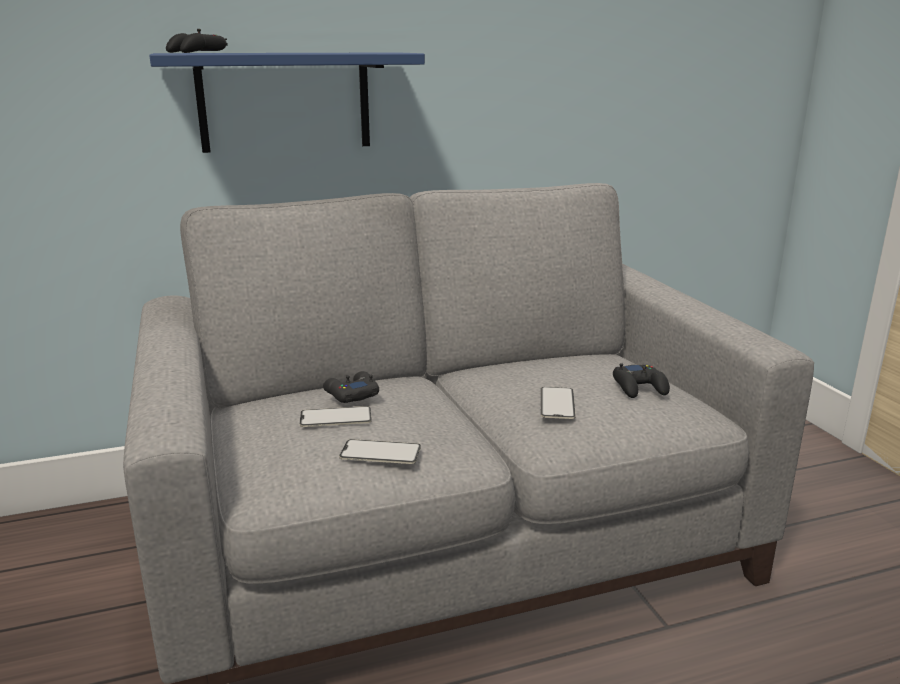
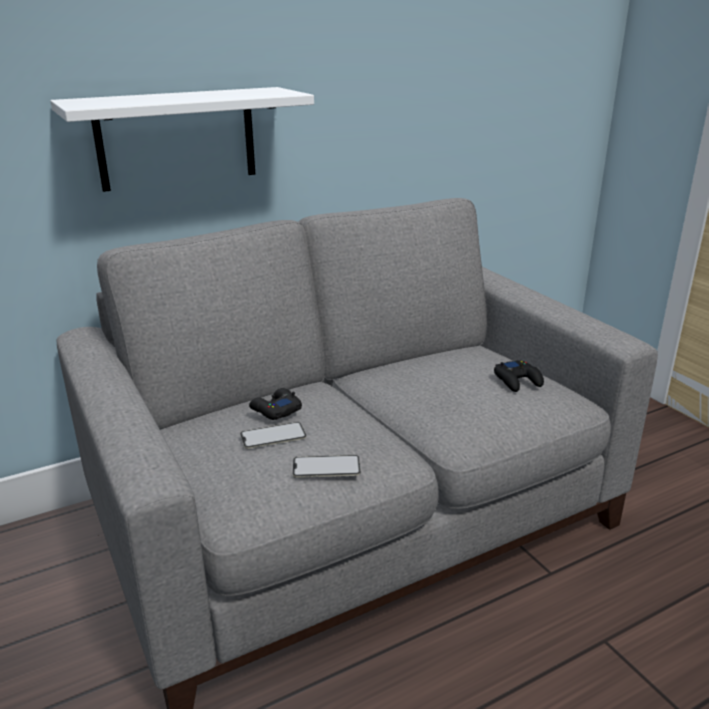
camera: 10 degrees left, 5 degrees up
blue shelf [149,52,425,153] -> white shelf [50,87,314,192]
black game controller [166,29,228,53] -> none
phone [540,387,576,419] -> none

